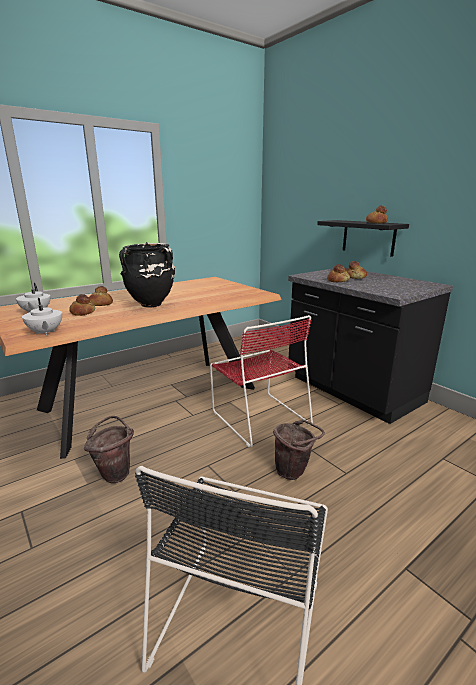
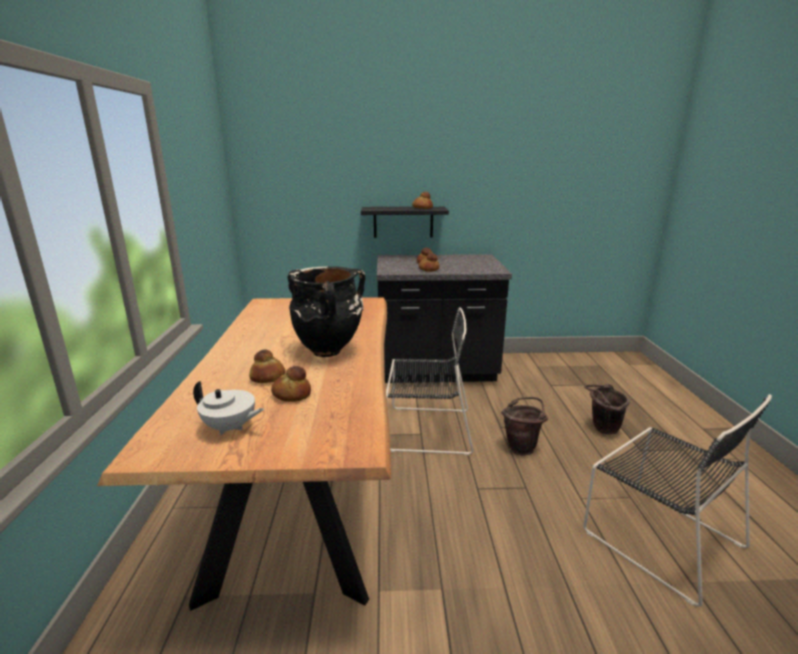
camera: 55 degrees left, 0 degrees up
white teapot [22,298,62,335] -> none
brown bucket [84,416,134,483] -> brown bucket moved to [584,384,630,435]
red chair [210,315,313,447] -> black chair [386,307,474,455]

